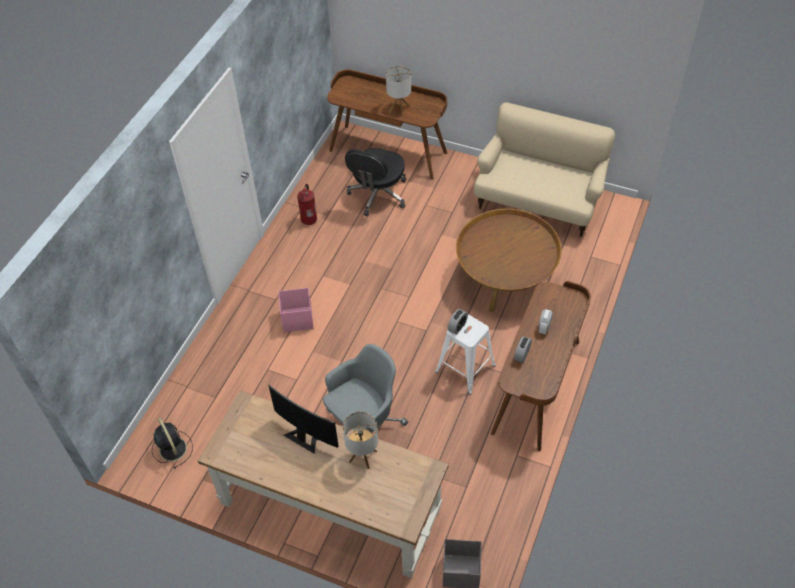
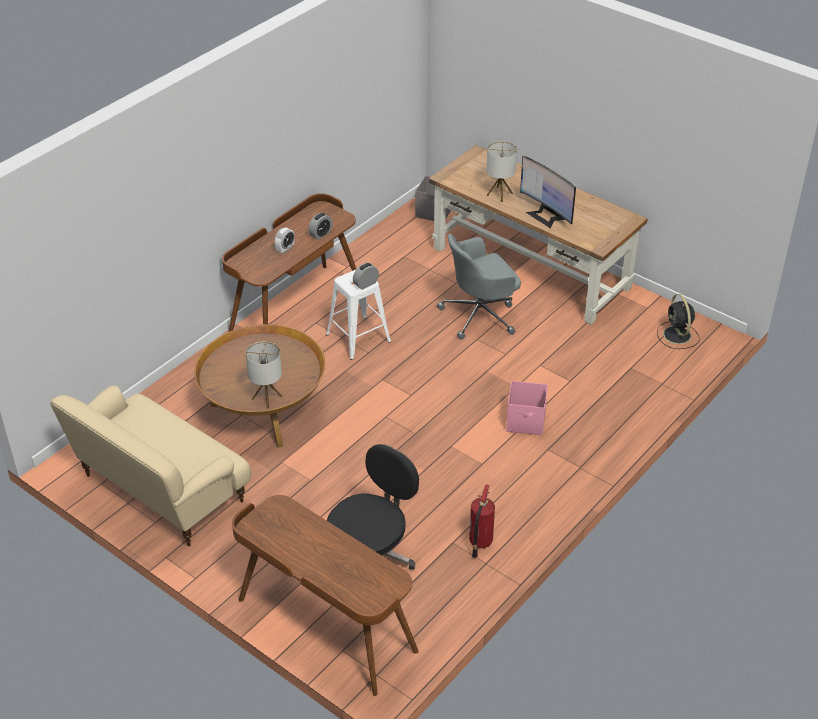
camera: 165 degrees left, 10 degrees down
table lamp [386,66,411,116] -> table lamp moved to [246,341,283,408]

